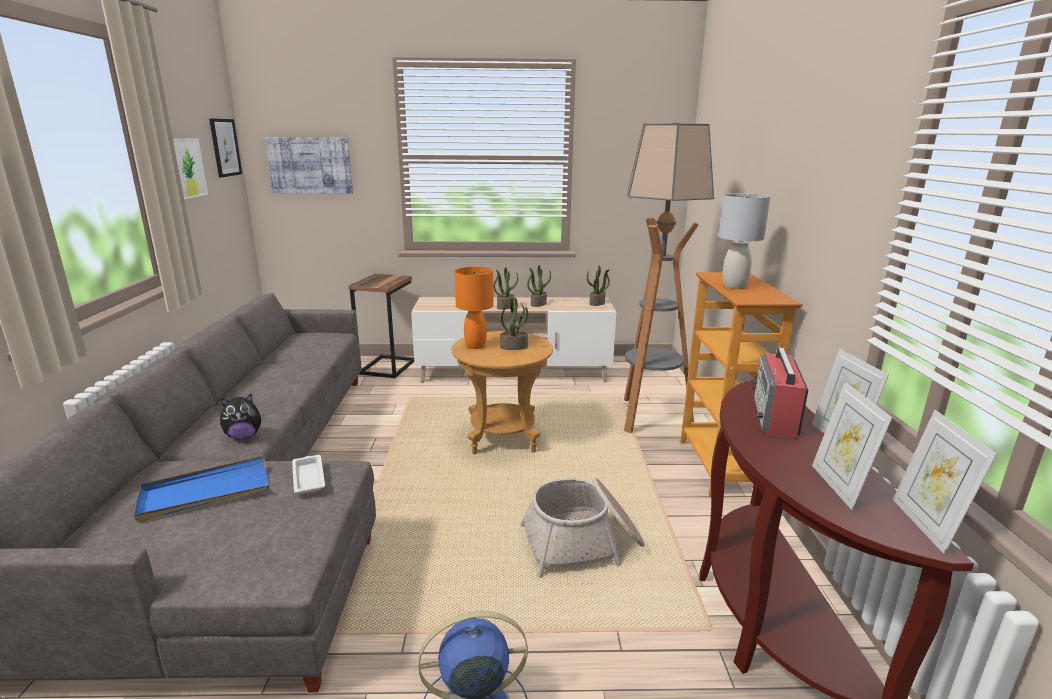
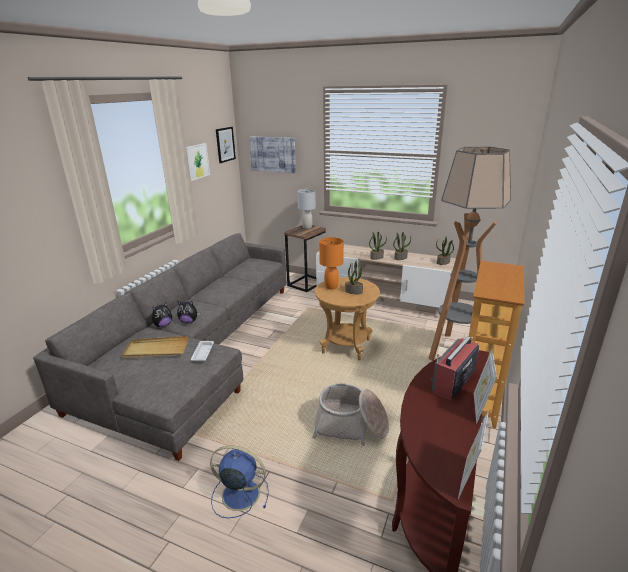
camera: 25 degrees right, 5 degrees up
blue tray [134,455,269,522] -> beige tray [122,336,188,359]
grey table lamp [718,193,770,289] -> grey table lamp moved to [297,189,316,229]
picture frame [812,382,892,510] -> none
none -> plush toy [152,302,172,327]

